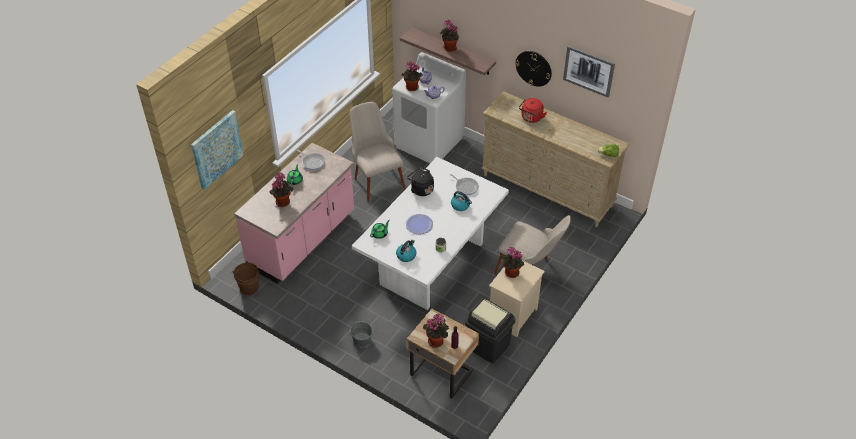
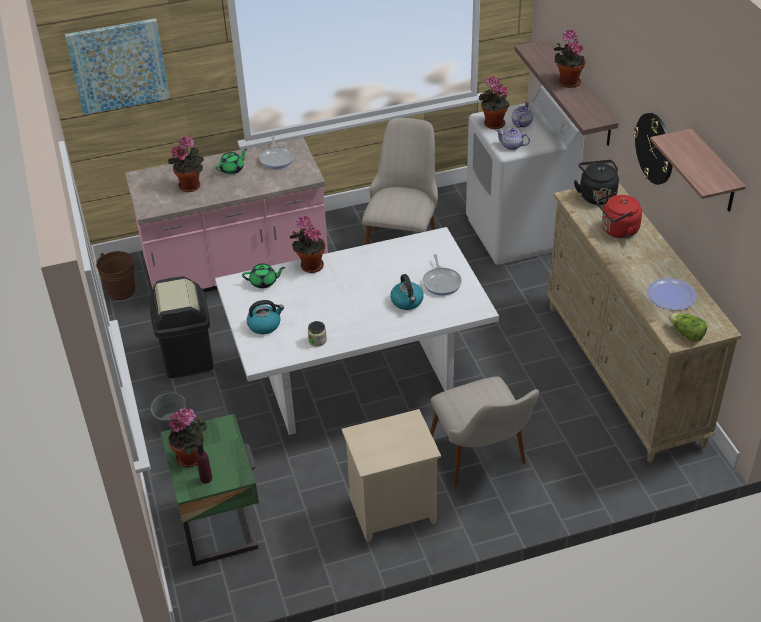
camera: 40 degrees right, 5 degrees down
plate [406,214,433,234] -> plate moved to [647,278,696,310]
black kettle [407,167,434,196] -> black kettle moved to [574,160,619,205]
beige nightstand [407,309,479,399] -> green nightstand [161,414,259,566]
black trash can [465,299,515,364] -> black trash can moved to [149,276,214,378]
potted plant [501,246,525,278] -> potted plant moved to [290,216,325,273]
picture [563,45,615,98] -> shelf [650,128,746,212]

